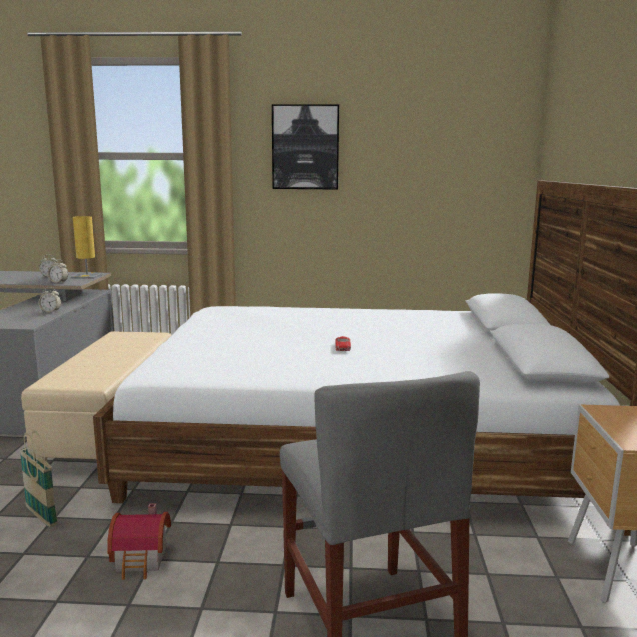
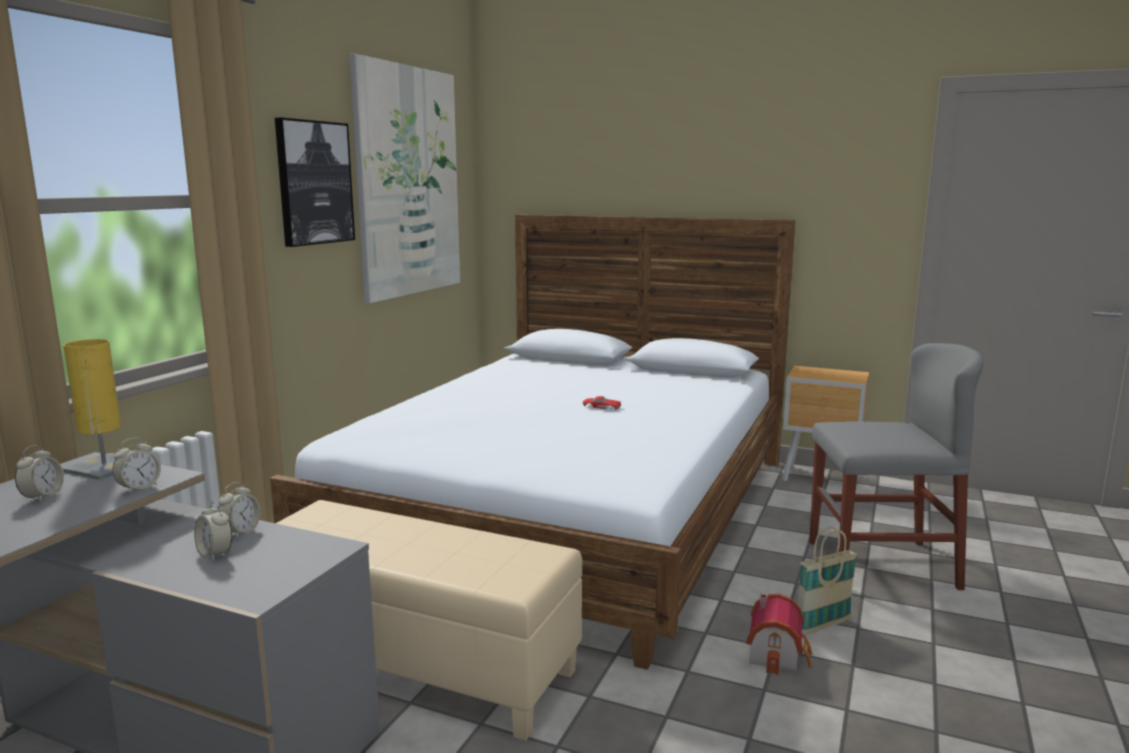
camera: 70 degrees left, 0 degrees up
basket [19,430,58,527] -> basket moved to [798,527,857,635]
none -> alarm clock [194,501,232,561]
none -> picture [349,54,460,303]

